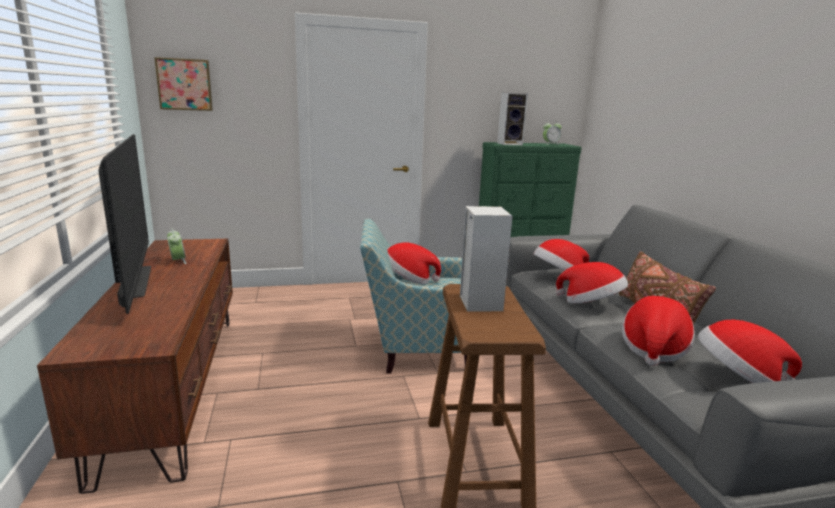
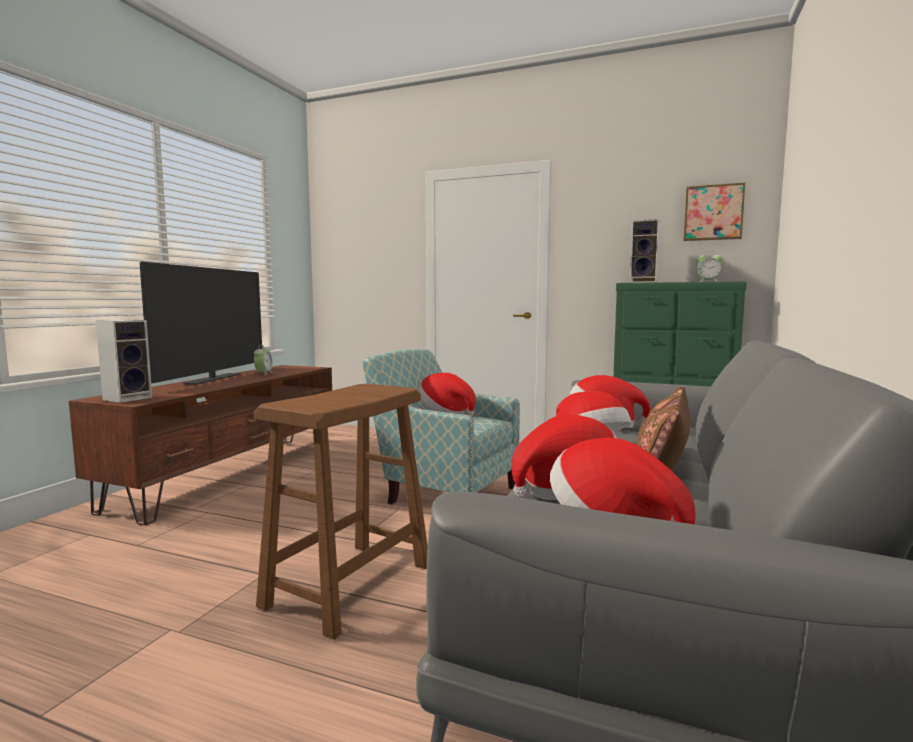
camera: 35 degrees right, 10 degrees down
picture [154,57,213,111] -> picture moved to [684,183,745,241]
speaker [460,206,513,312] -> speaker moved to [96,320,152,403]

